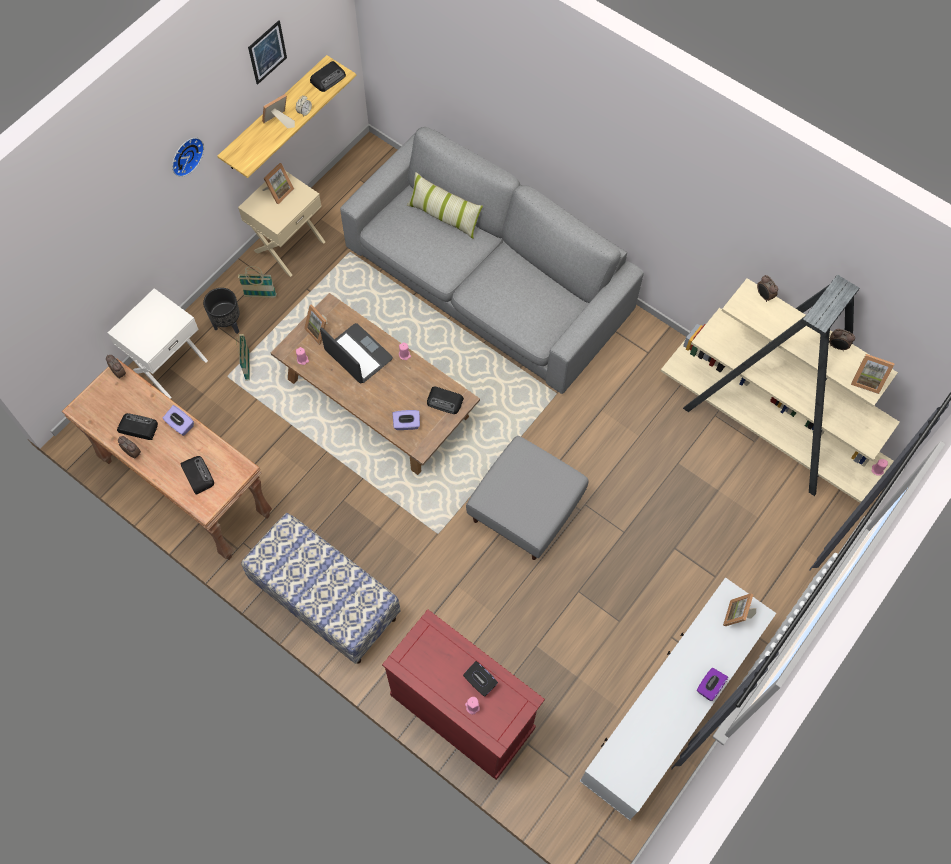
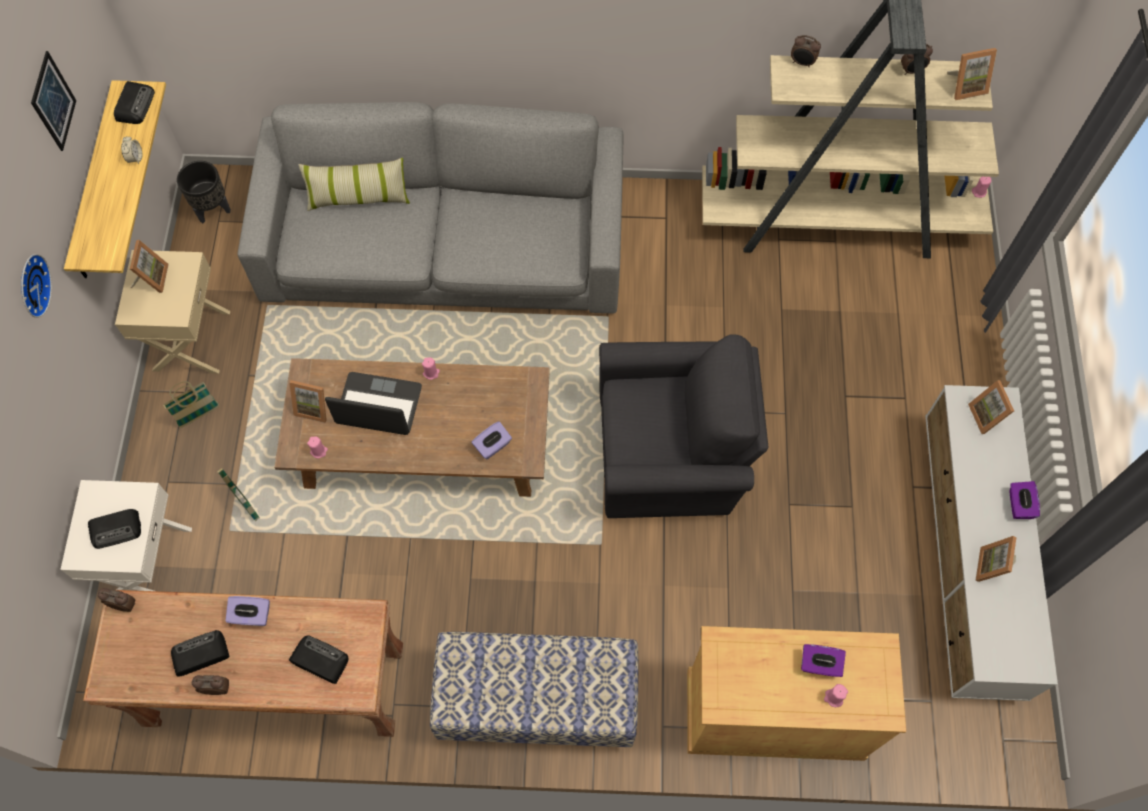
camera: 35 degrees left, 0 degrees up
black planter [203,288,240,334] -> black planter moved to [177,161,231,223]
picture frame [262,94,295,128] -> picture frame moved to [976,536,1017,582]
red cabinet [382,610,545,780] -> beige cabinet [687,626,906,761]
radio [427,387,464,414] -> radio moved to [88,509,141,549]
black tissue box [463,661,498,696] -> purple tissue box [801,644,846,677]
grey ottoman [466,436,589,560] -> grey armchair [599,334,769,518]

